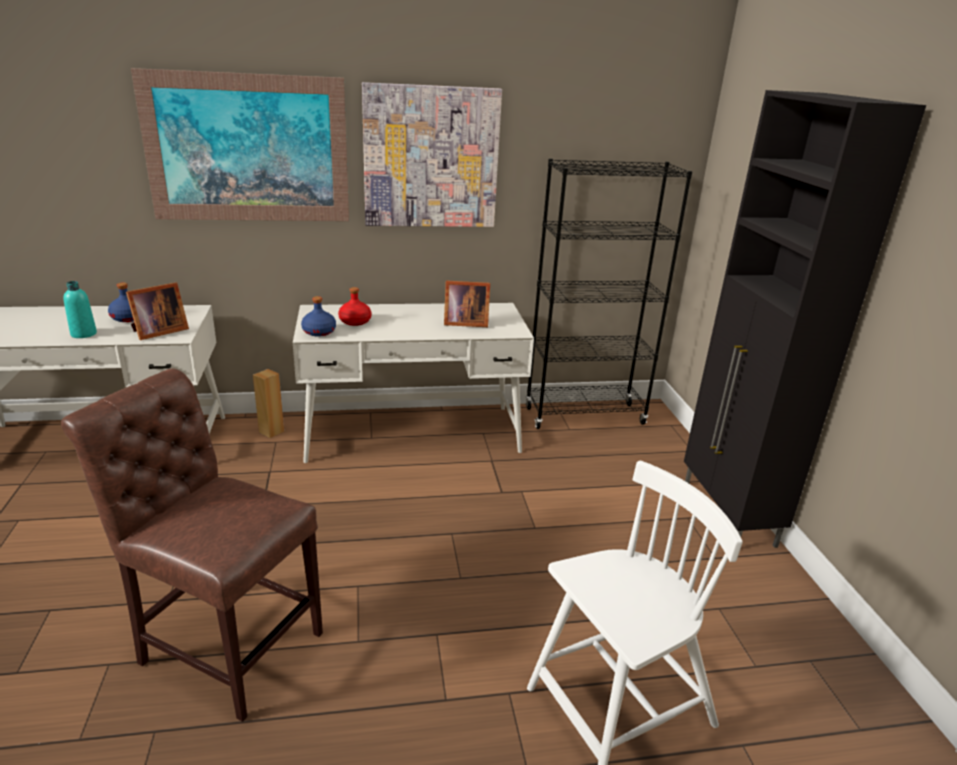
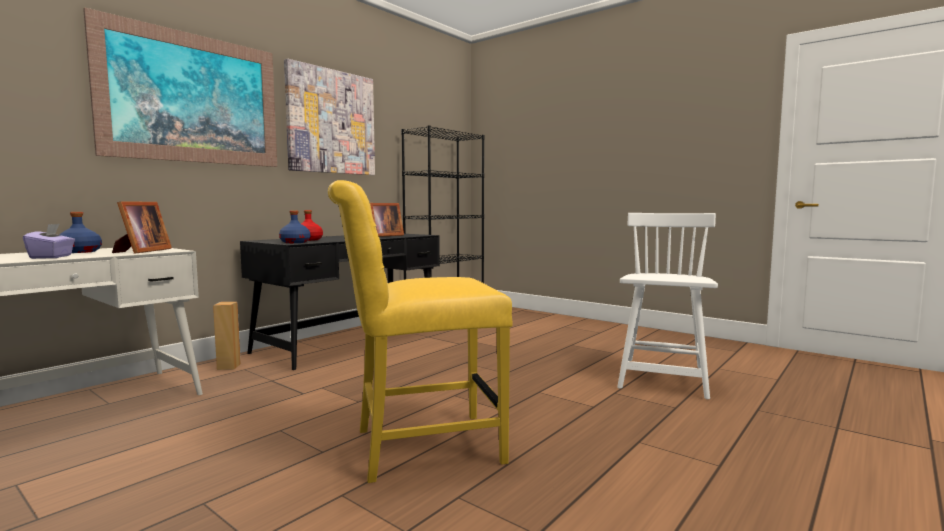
camera: 40 degrees left, 20 degrees down
brown chair [61,368,323,722] -> yellow chair [328,180,513,483]
turquoise bottle [64,281,97,338] -> purple tissue box [23,224,75,259]
white desk [293,303,534,463] -> black desk [240,234,440,370]
black cabinet [684,90,926,548] -> none

